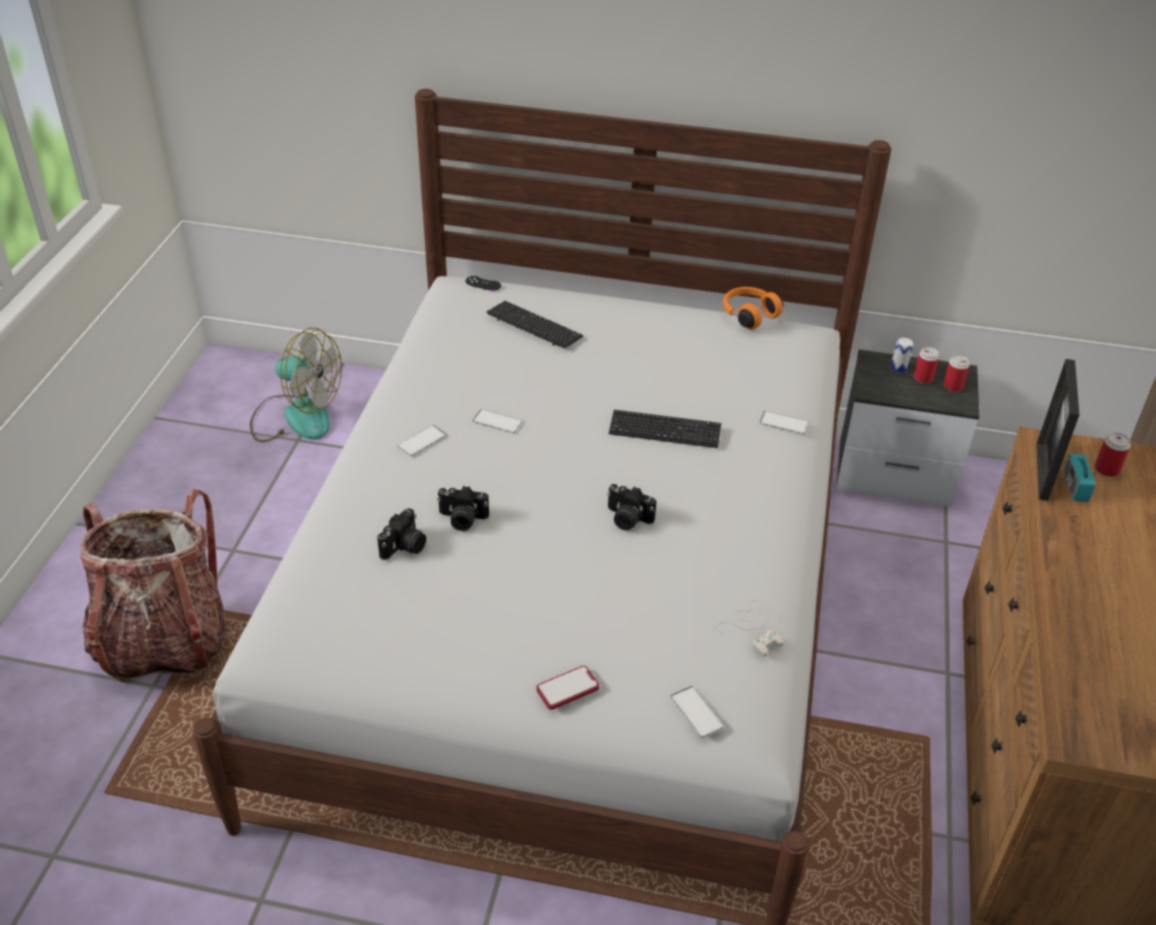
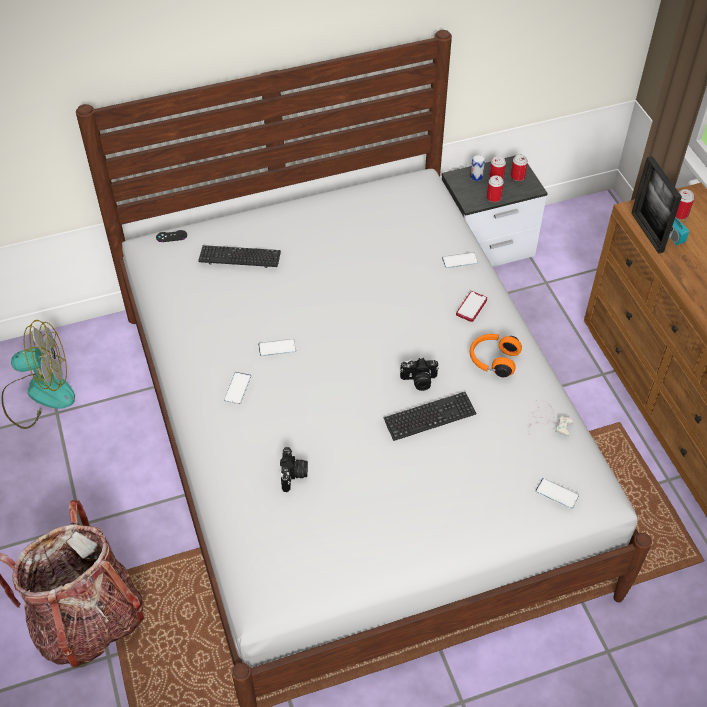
camera: 30 degrees left, 10 degrees up
camera [437,486,489,531] -> none
phone [536,665,599,710] -> phone moved to [456,291,487,322]
keyboard [609,410,721,448] -> keyboard moved to [383,392,477,441]
orange headphones [723,287,784,329] -> orange headphones moved to [470,334,522,377]
none -> can [487,175,504,202]

